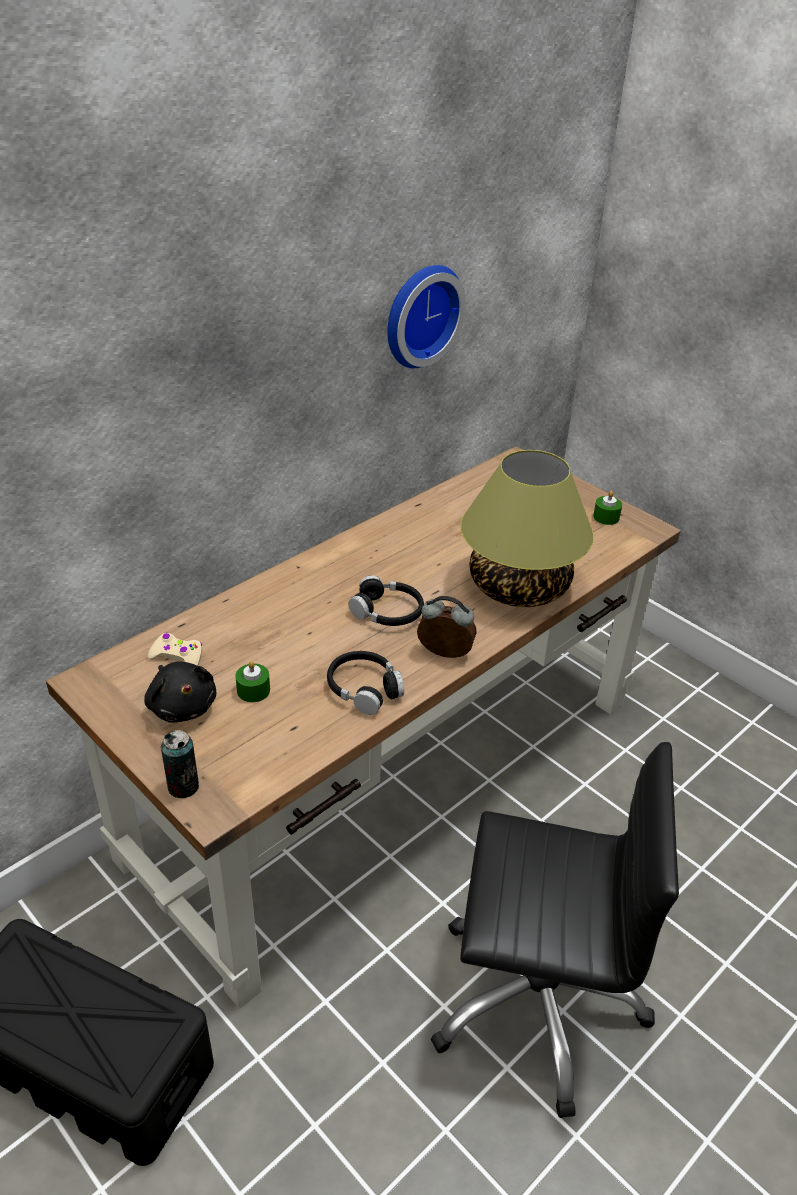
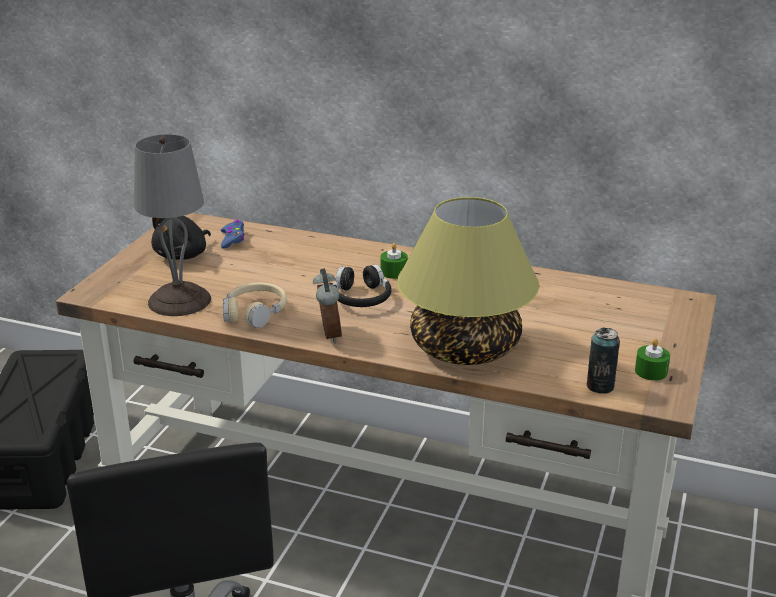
camera: 65 degrees right, 10 degrees down
beige game controller [148,633,202,666] -> blue game controller [221,220,244,249]
can [161,730,199,798] -> can moved to [587,328,620,394]
green candle [235,661,270,702] -> green candle moved to [380,243,408,279]
black headphones [327,651,404,715] -> beige headphones [223,283,287,328]
wall clock [387,265,466,368] -> none
none -> grey table lamp [134,134,211,316]

